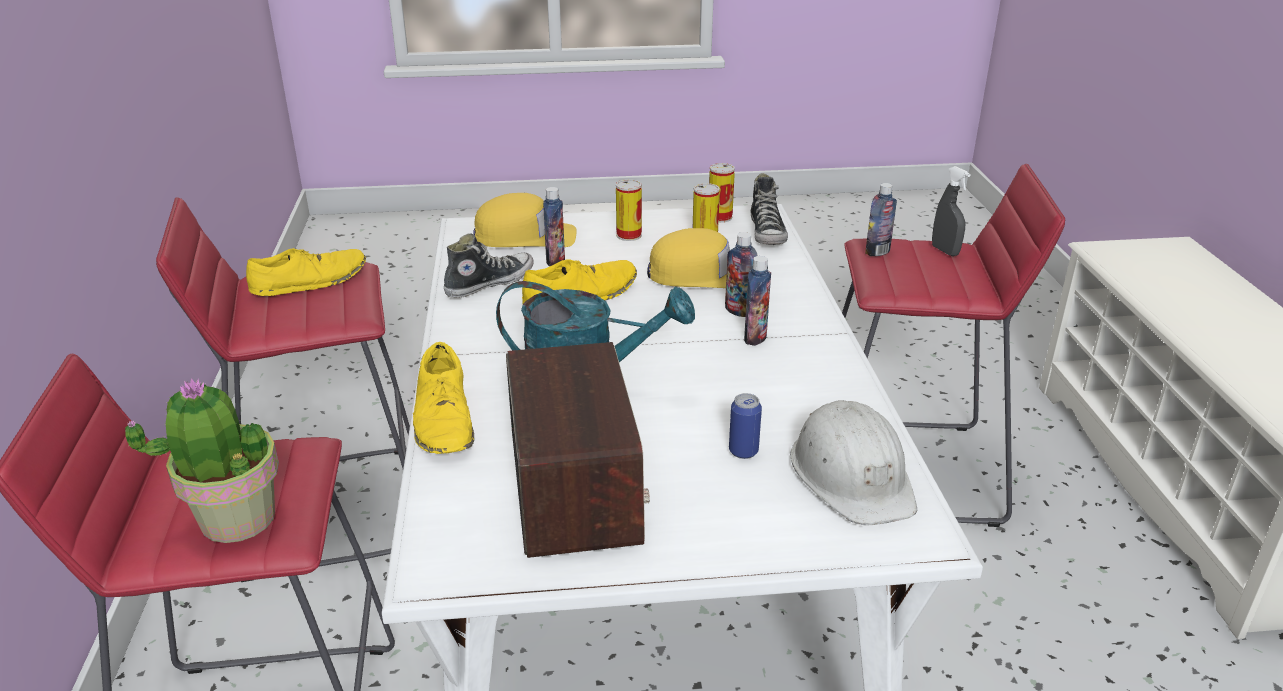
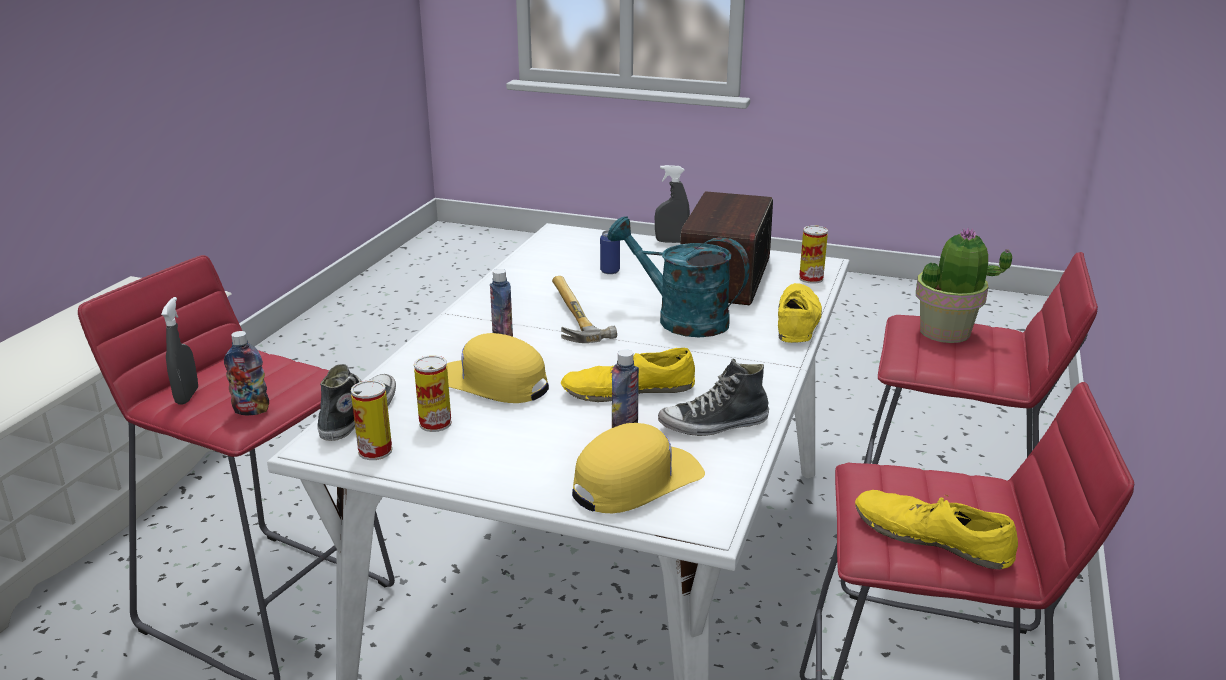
camera: 155 degrees left, 5 degrees down
yellow shoe [246,248,366,296] -> yellow shoe turned 45 degrees clockwise [855,490,1018,569]
yellow cap [473,193,577,247] -> yellow cap turned 120 degrees clockwise [572,423,705,513]
can [616,179,642,241] -> can moved to [799,225,828,284]
bottle [744,256,771,346] -> none
white hard hat [790,400,917,526] -> none
none -> hammer [552,276,617,343]
none -> grey spray bottle [655,165,690,243]

